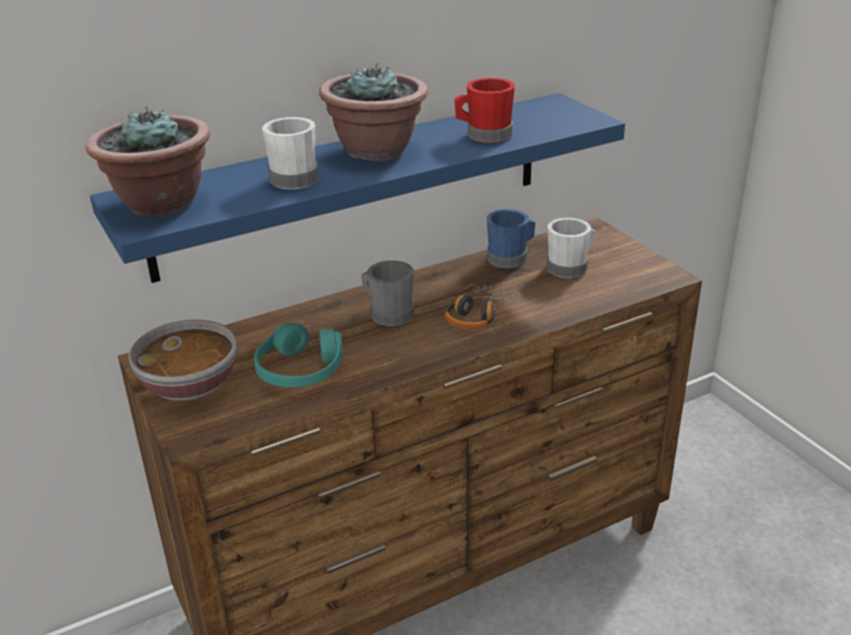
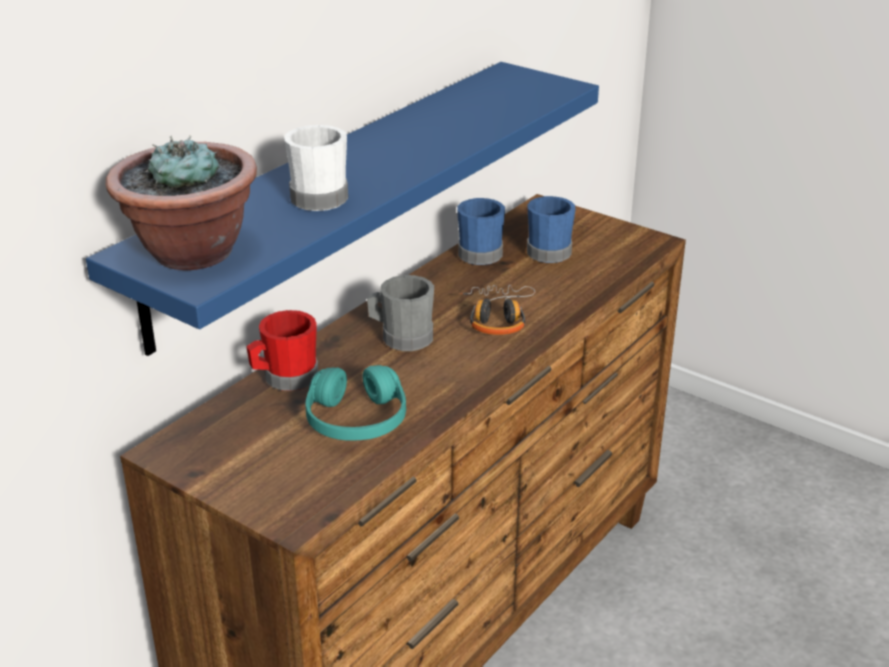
camera: 25 degrees left, 0 degrees up
bowl [129,320,237,401] -> none
potted plant [319,63,428,161] -> none
red mug [454,78,515,143] -> red mug moved to [246,310,318,391]
white mug [546,218,596,278] -> blue mug [527,196,576,263]

